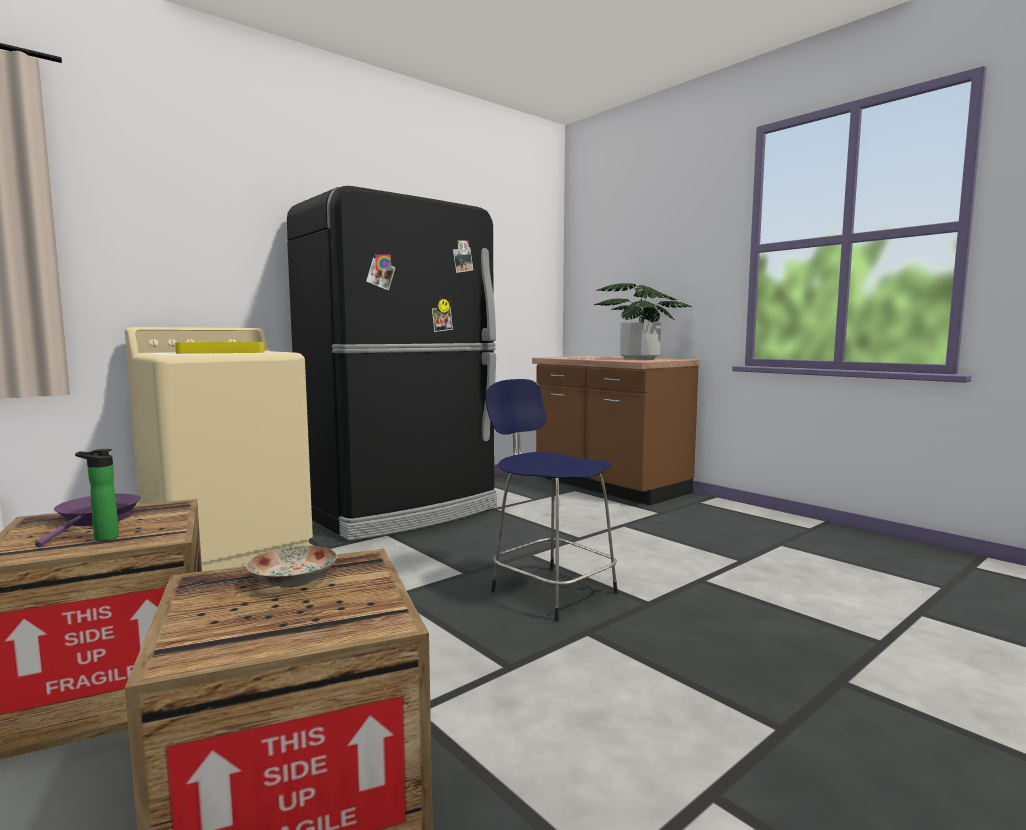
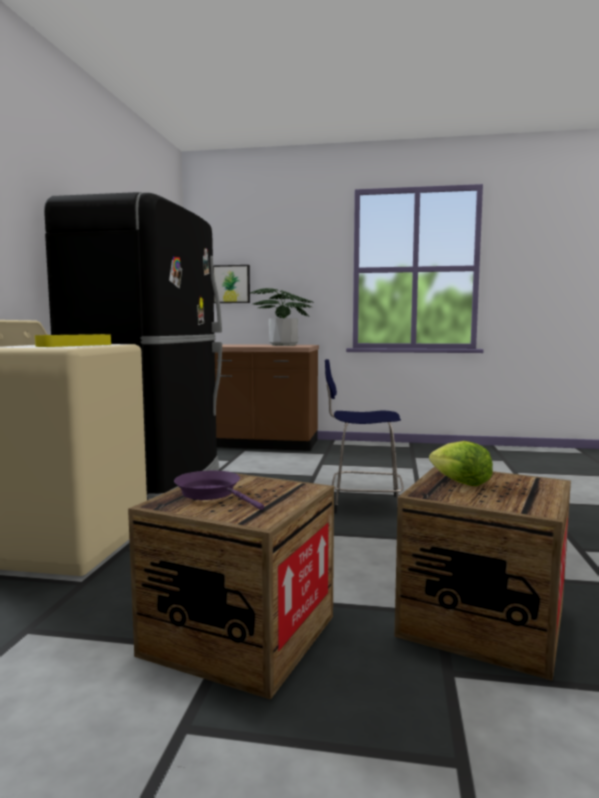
camera: 40 degrees left, 0 degrees up
bottle [75,449,119,541] -> none
plate [246,546,337,588] -> lettuce [429,441,493,486]
none -> picture [213,265,250,303]

